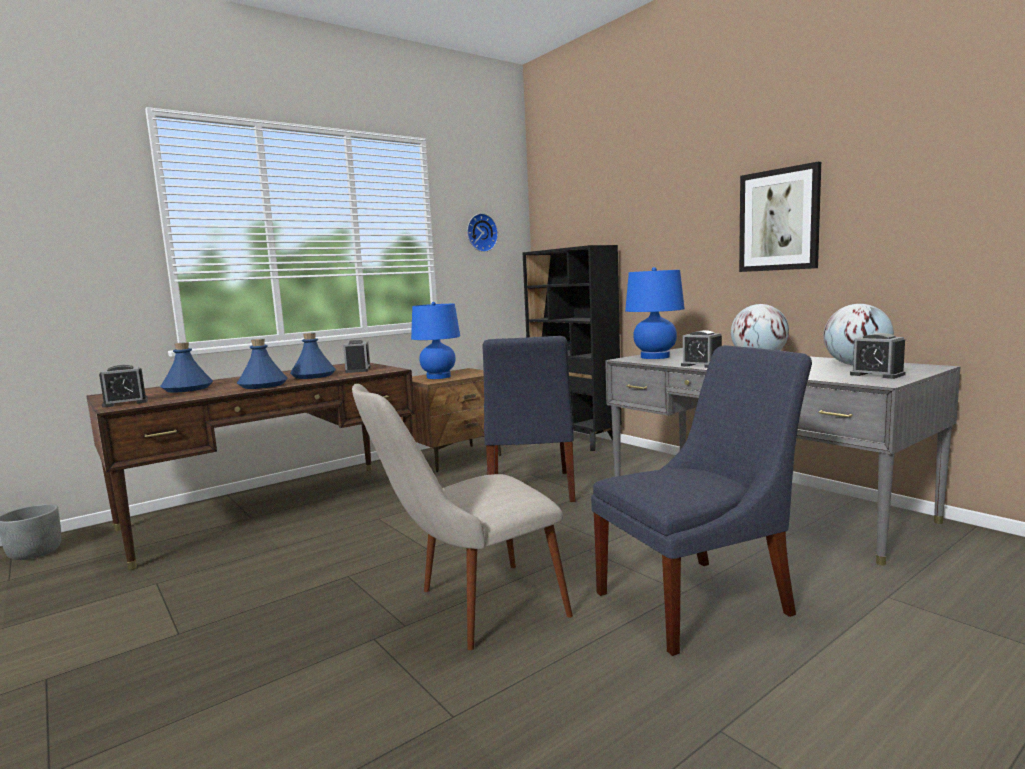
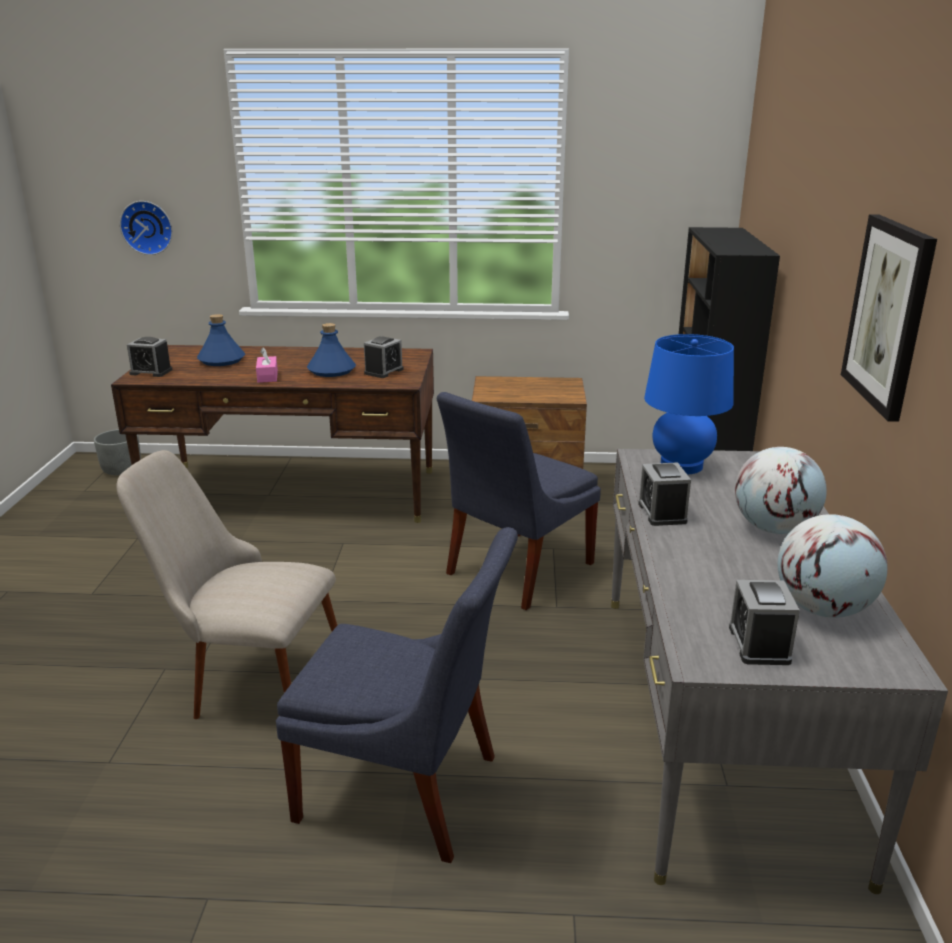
camera: 40 degrees right, 15 degrees up
blue bottle [237,339,288,389] -> pink tissue box [256,347,278,383]
blue table lamp [411,302,460,379] -> none
wall clock [467,213,498,252] -> wall clock moved to [120,201,173,255]

